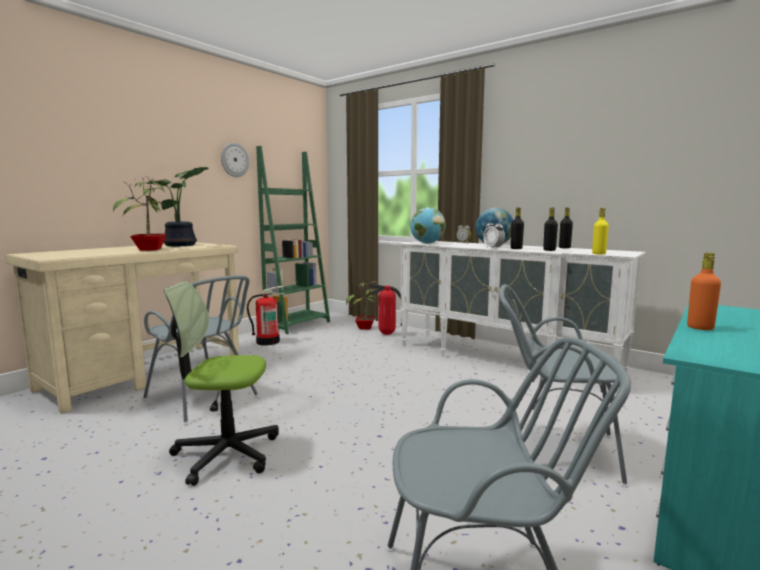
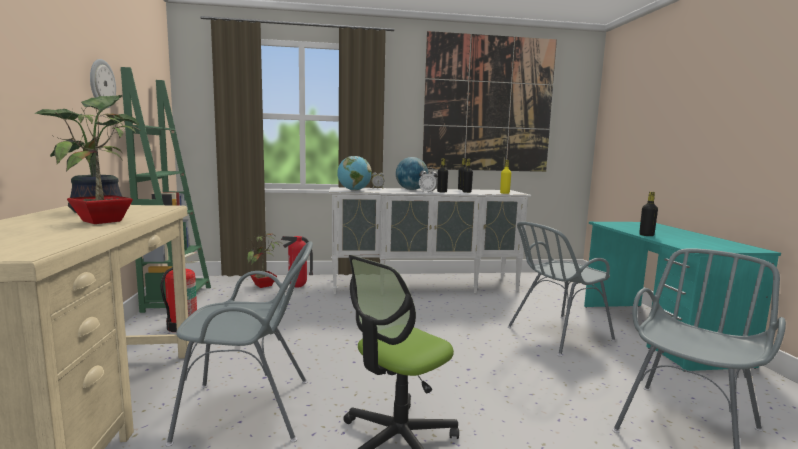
camera: 45 degrees left, 0 degrees up
orange bottle [687,253,721,330] -> black bottle [639,192,658,236]
none -> picture [423,31,557,172]

